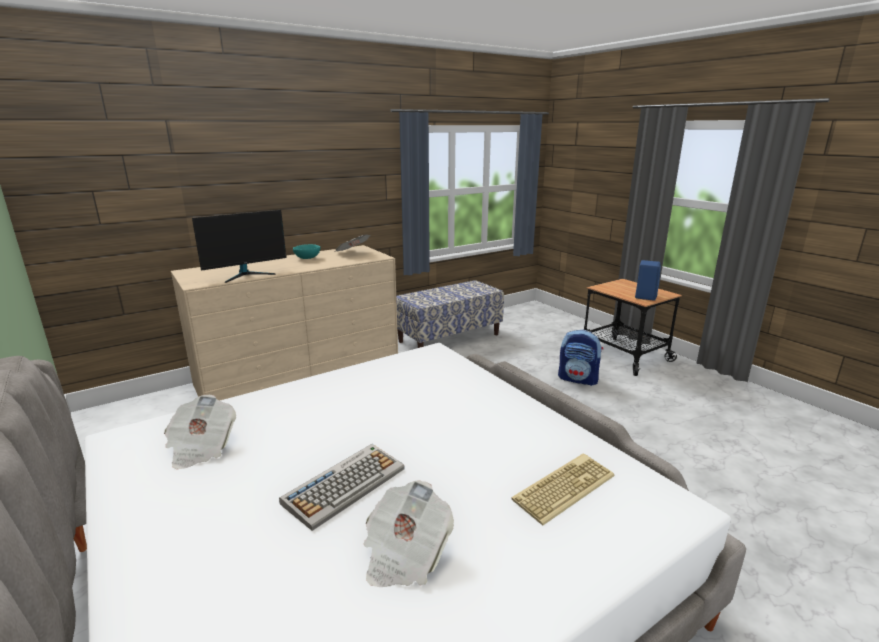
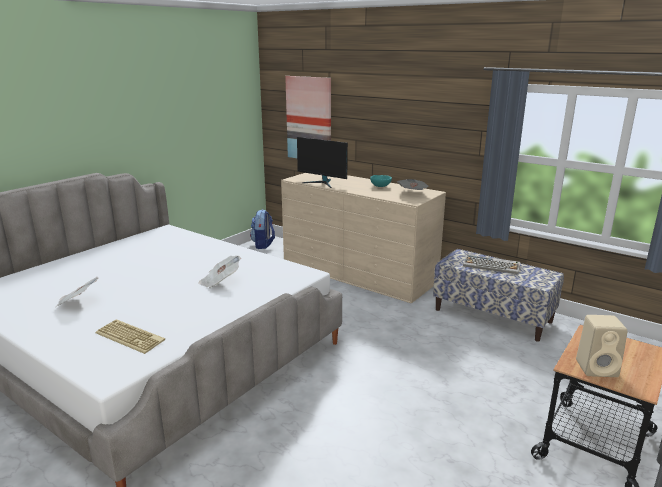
camera: 70 degrees right, 0 degrees up
newspaper [164,395,236,469] -> newspaper moved to [199,256,241,288]
keyboard [279,444,405,531] -> keyboard moved to [463,255,520,274]
backpack [558,330,603,386] -> backpack moved to [250,209,275,249]
blue speaker [635,260,661,301] -> beige speaker [576,315,627,377]
none -> picture [285,76,331,158]

